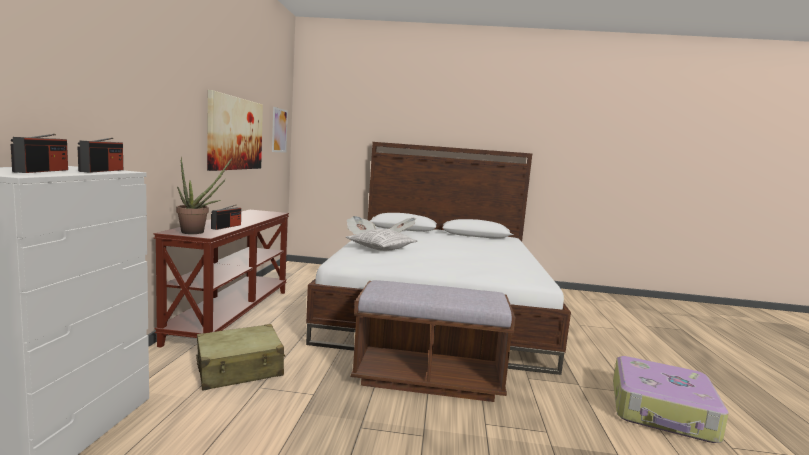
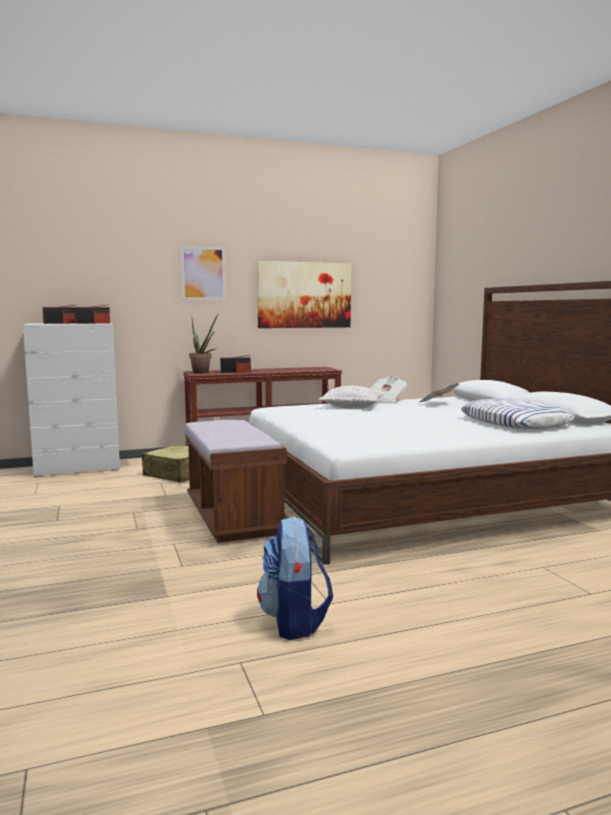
camera: 65 degrees right, 0 degrees up
picture [272,107,288,153] -> picture moved to [181,246,226,300]
suitcase [613,356,729,443] -> backpack [257,516,333,640]
none -> pillow [461,398,575,429]

